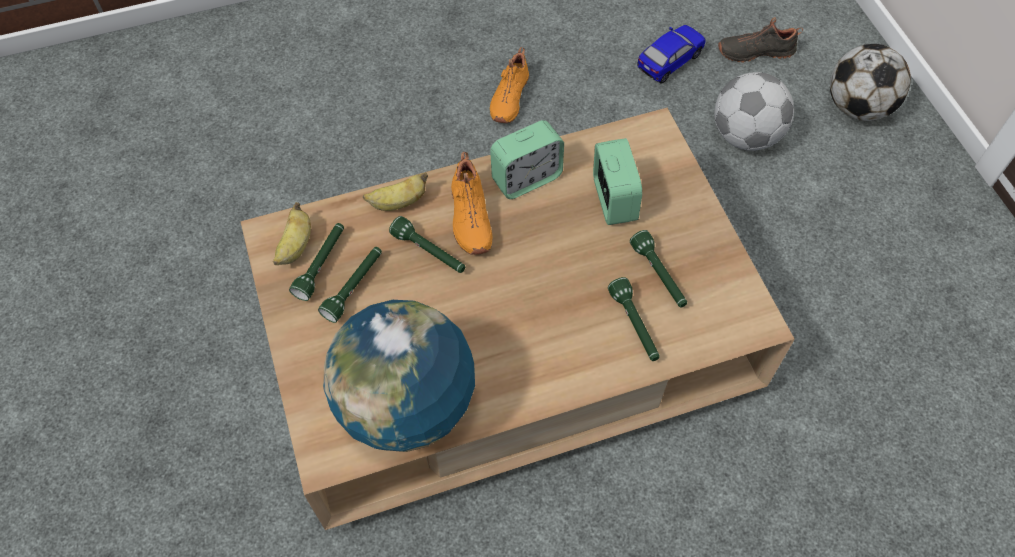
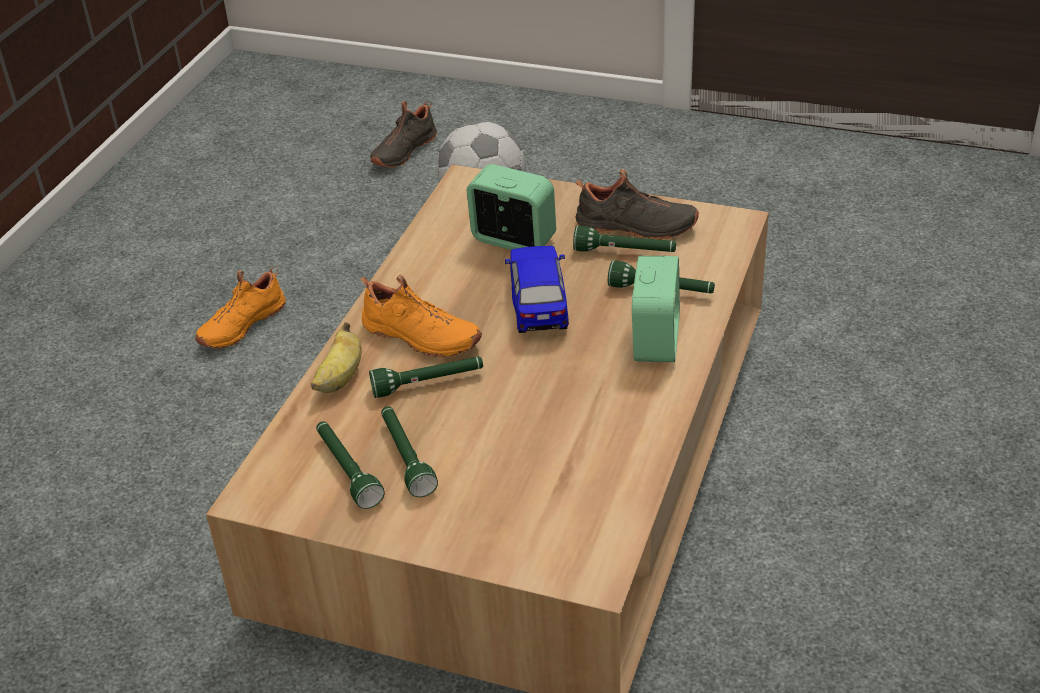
camera: 50 degrees left, 20 degrees down
banana [273,202,311,265] -> none
globe [323,300,475,452] -> none
orange shoe [490,47,529,123] -> orange shoe turned 75 degrees clockwise [195,266,286,349]
alarm clock [490,120,564,199] -> alarm clock moved to [632,256,680,362]
toy car [637,25,706,83] -> toy car moved to [505,246,569,333]
football [830,44,911,121] -> none
none -> black shoe [575,169,699,240]

